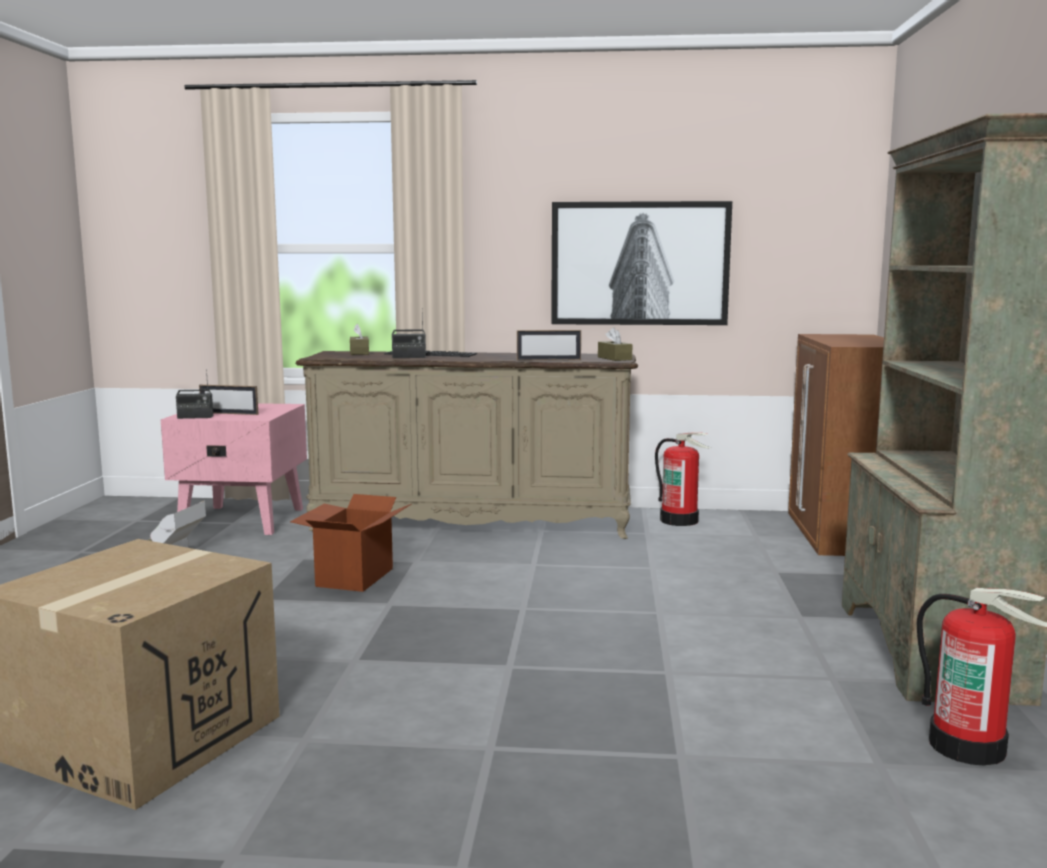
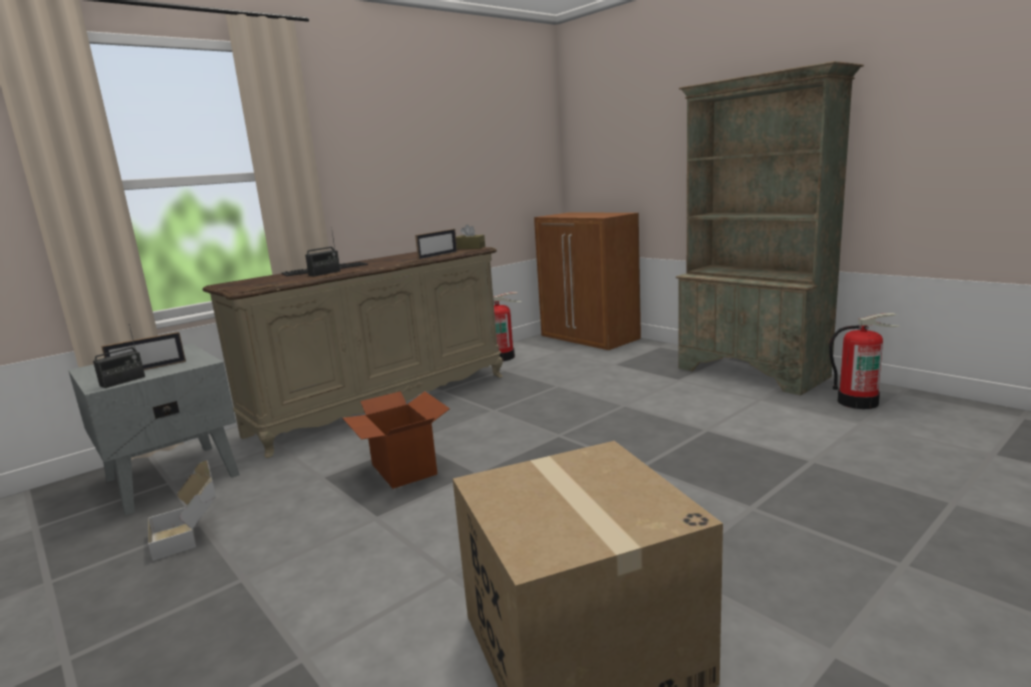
camera: 45 degrees left, 5 degrees up
pink nightstand [161,403,307,535] -> grey nightstand [68,343,240,515]
brown tissue box [350,324,369,355] -> none
picture [551,201,732,325] -> none

